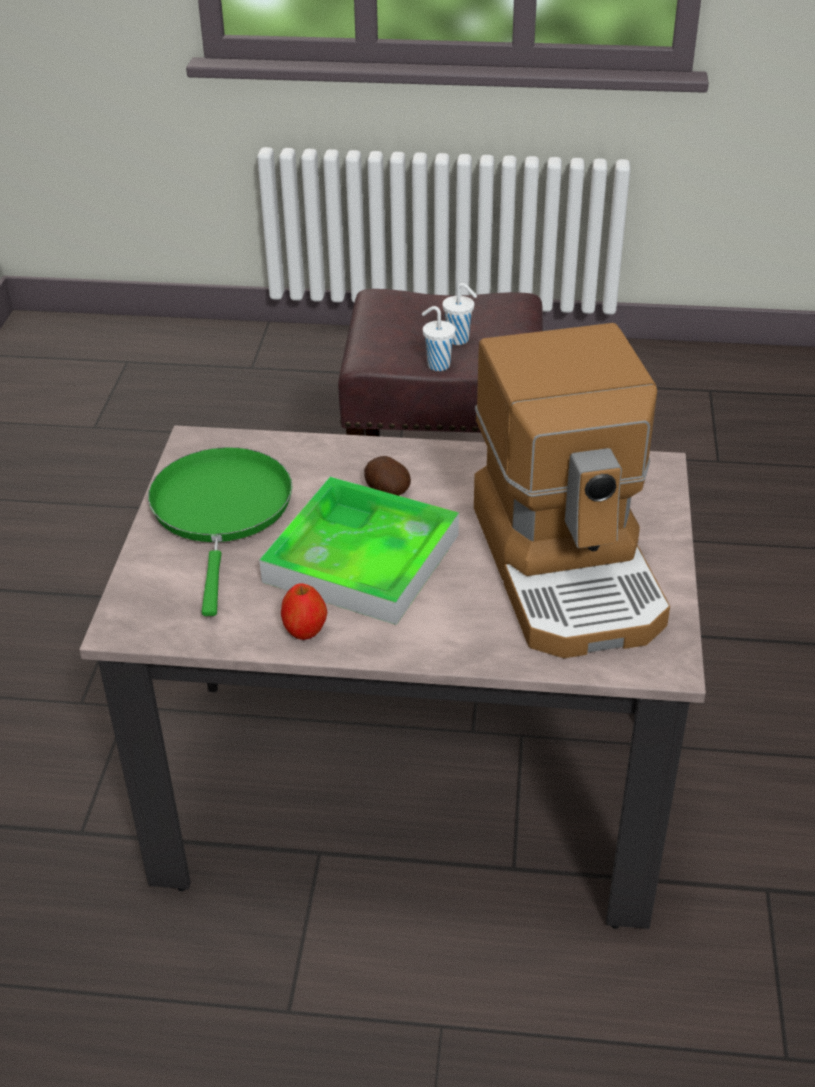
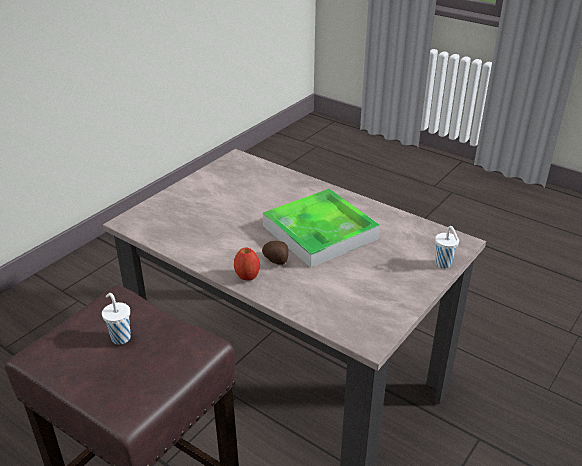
camera: 150 degrees left, 5 degrees down
green frying pan [148,447,292,616] -> none
apple [281,583,327,640] -> apple moved to [234,247,260,281]
white cup [422,306,455,371] -> white cup moved to [435,226,459,269]
coffee machine [474,323,670,658] -> none

